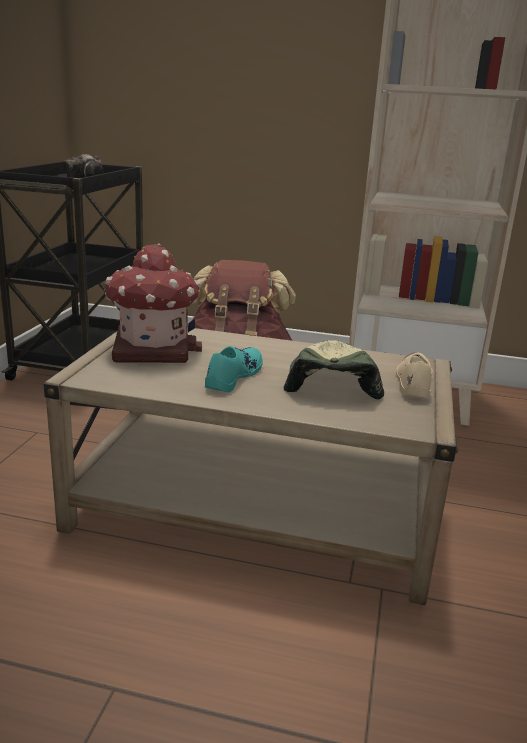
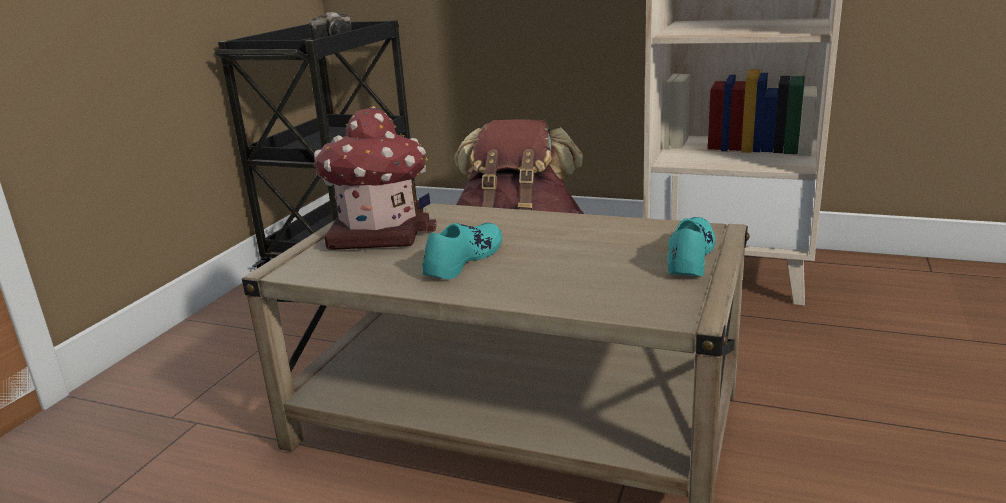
camera: 10 degrees right, 0 degrees up
cap [283,340,384,399] -> none
beige shoe [396,352,432,399] -> turquoise shoe [668,217,716,276]

